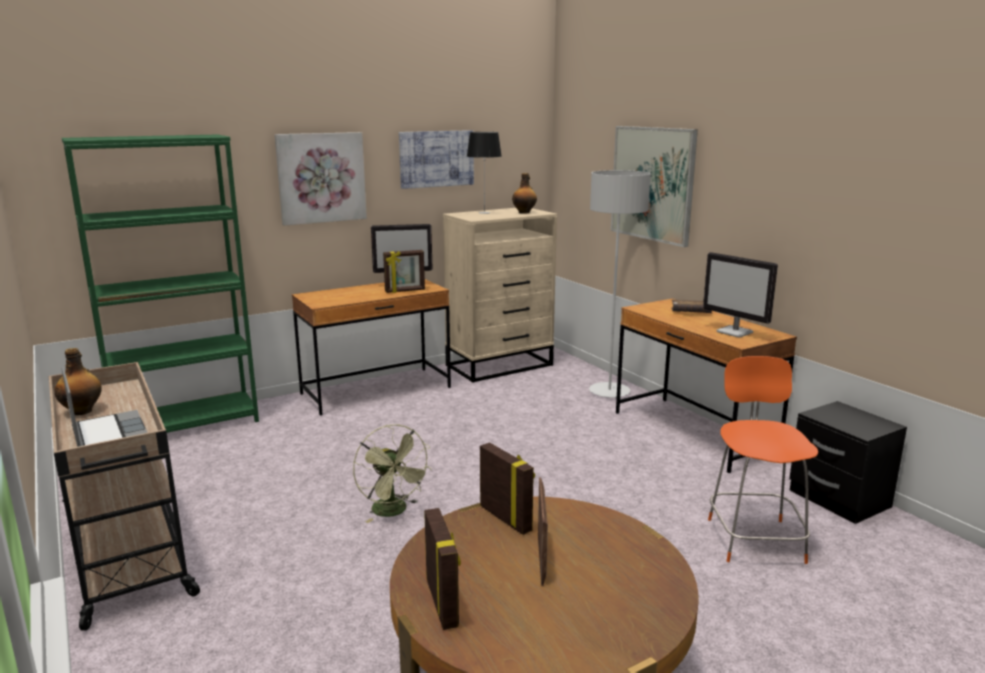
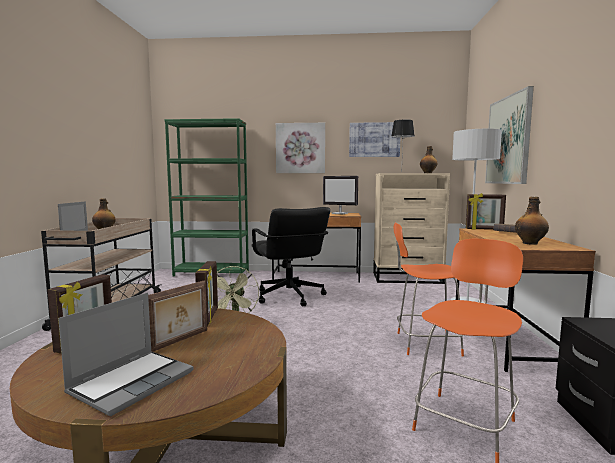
camera: 35 degrees right, 10 degrees down
picture frame [383,250,425,293] -> picture frame moved to [466,193,506,230]
monitor [703,252,778,337] -> bottle [515,197,549,245]
none -> laptop [58,293,193,416]
none -> black office chair [252,207,330,306]
none -> orange chair [394,222,465,357]

